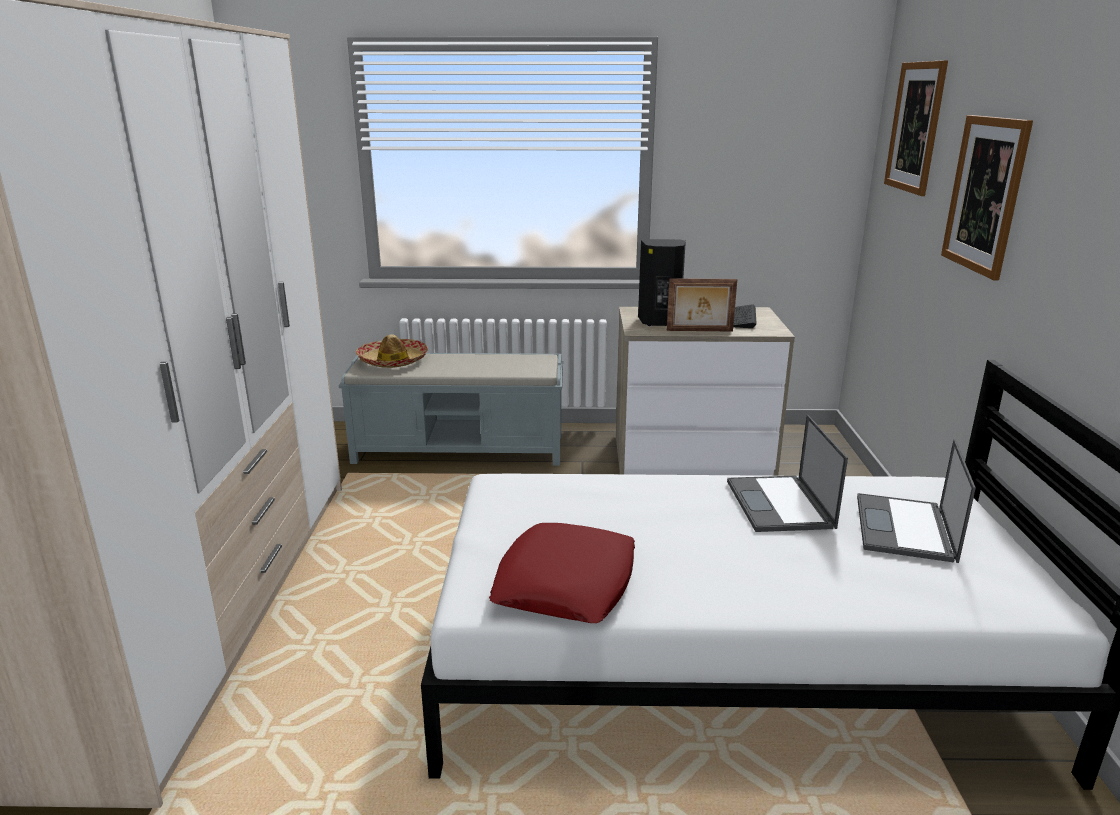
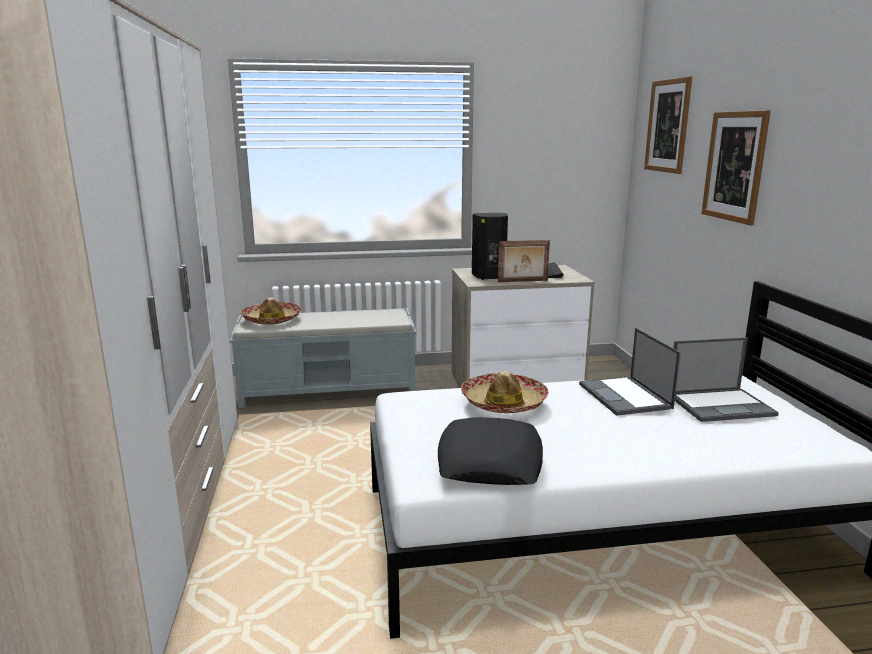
camera: 10 degrees left, 5 degrees down
red pillow [489,523,635,623] -> black pillow [438,417,543,485]
laptop [857,439,976,563] -> laptop turned 105 degrees counterclockwise [674,337,779,422]
none -> hat [461,371,549,413]

